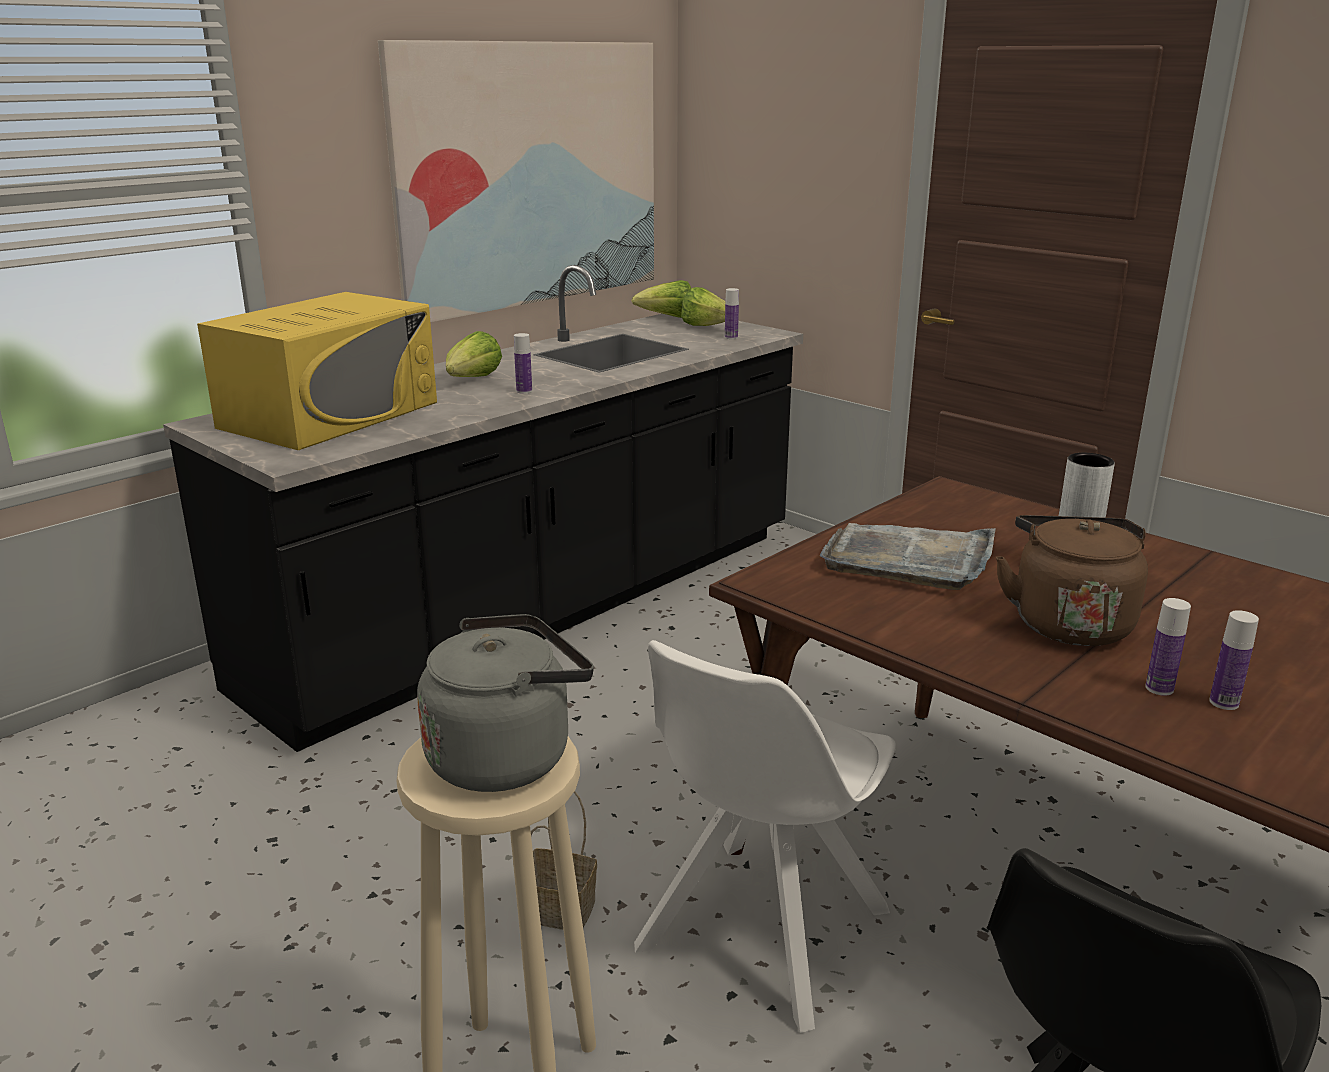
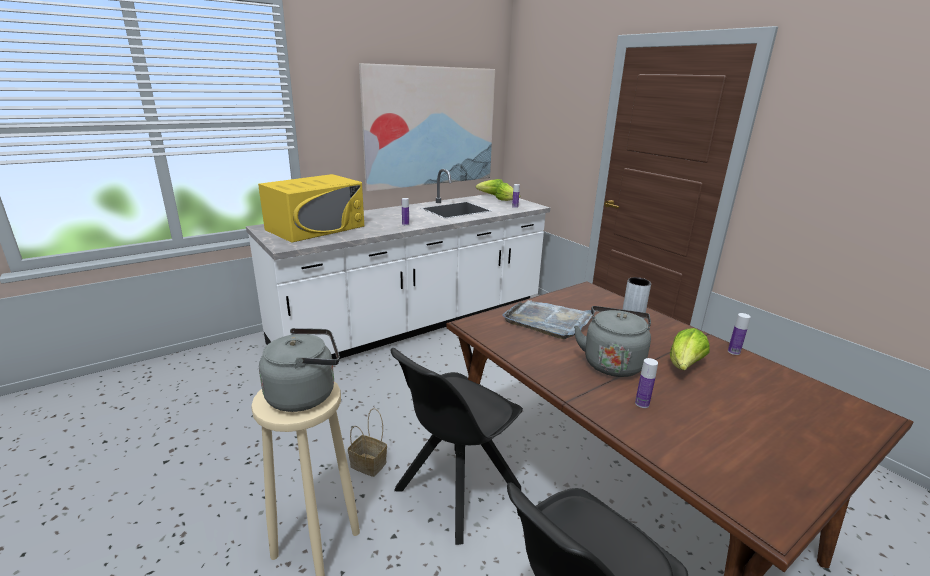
camera: 10 degrees right, 0 degrees up
black counter [163,265,803,752] -> white counter [246,169,550,359]
lettuce [446,331,502,377] -> lettuce moved to [670,328,710,370]
white chair [634,640,896,1033] -> black chair [391,348,523,545]
brown kettle [996,515,1148,646] -> grey kettle [574,306,651,377]
bottle [1209,610,1259,710] -> bottle moved to [728,313,751,355]

